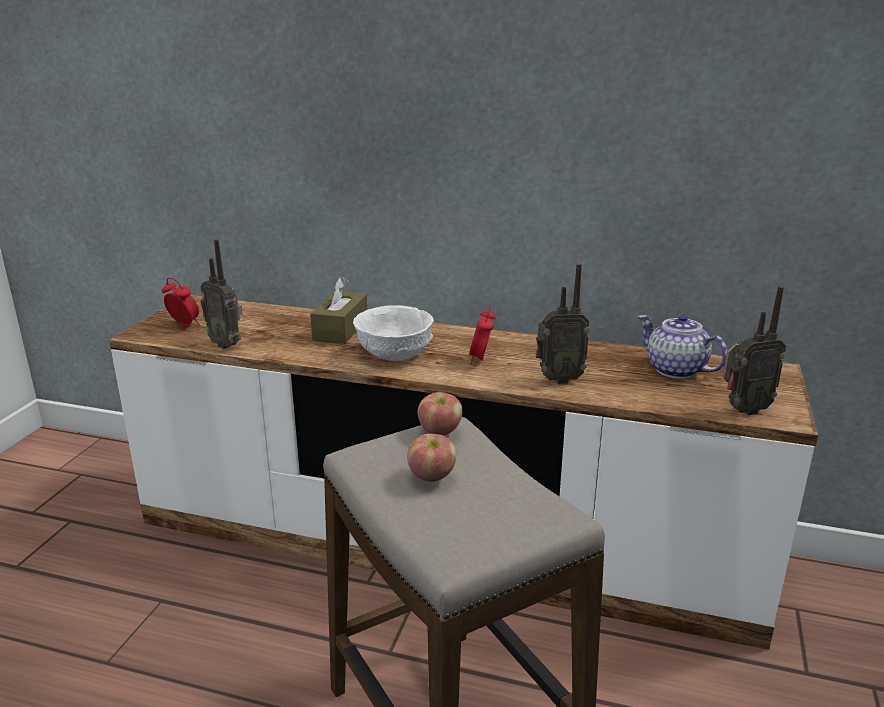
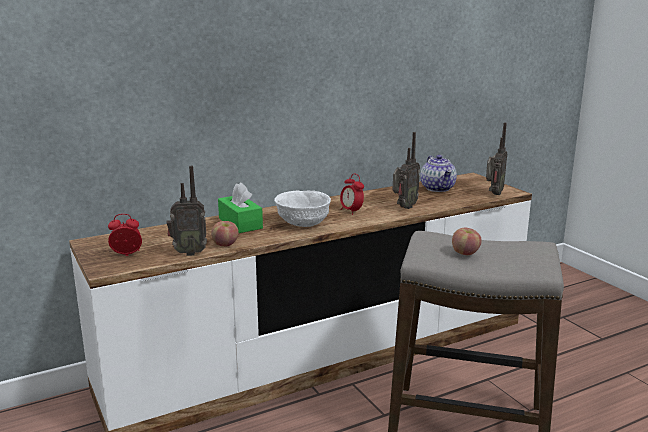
camera: 45 degrees left, 5 degrees down
brown tissue box [310,277,367,344] -> green tissue box [218,182,263,233]
apple [418,392,463,435] -> apple moved to [211,221,239,247]
teapot [638,314,728,379] -> teapot turned 105 degrees counterclockwise [420,155,457,192]

